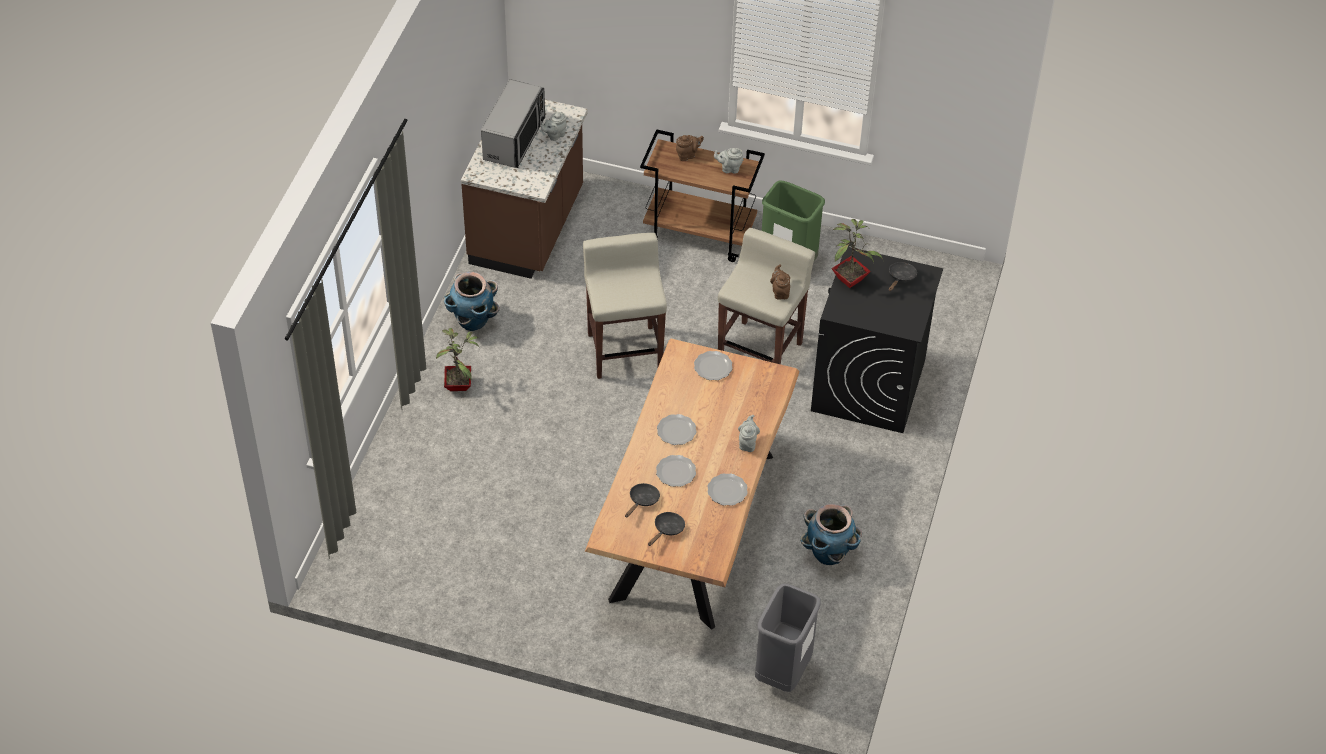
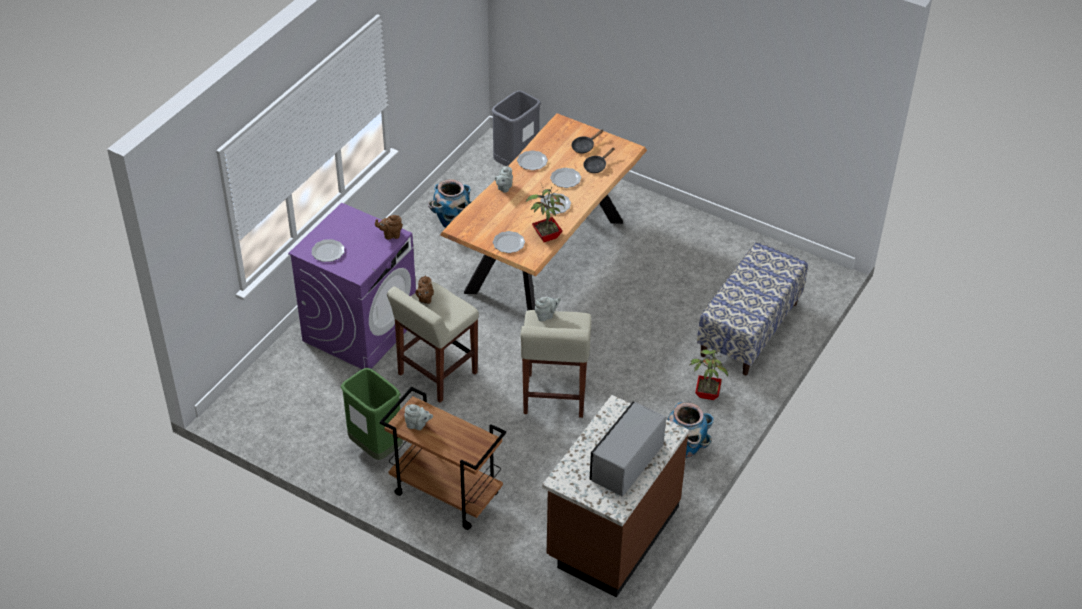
camera: 165 degrees left, 5 degrees down
grey teapot [541,112,567,141] -> grey teapot moved to [535,297,561,322]
brown teapot [676,135,704,161] -> brown teapot moved to [375,215,403,239]
black washing machine [811,247,943,433] -> purple washing machine [288,203,416,369]
potted plant [832,219,883,288] -> potted plant moved to [526,184,565,242]
black frying pan [889,262,917,291] -> plate [312,239,344,262]
none -> bench [697,242,808,375]

